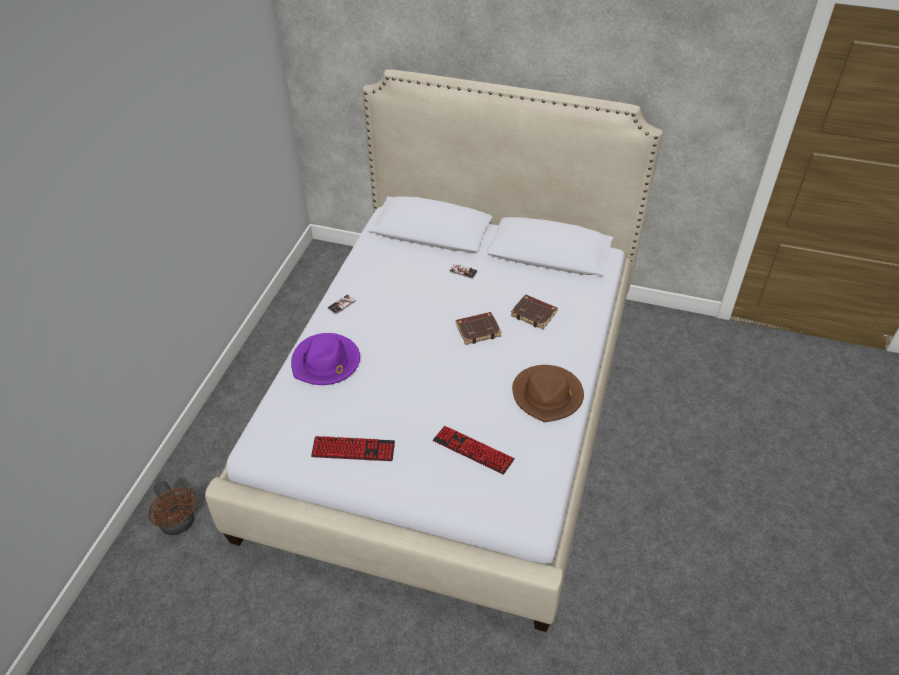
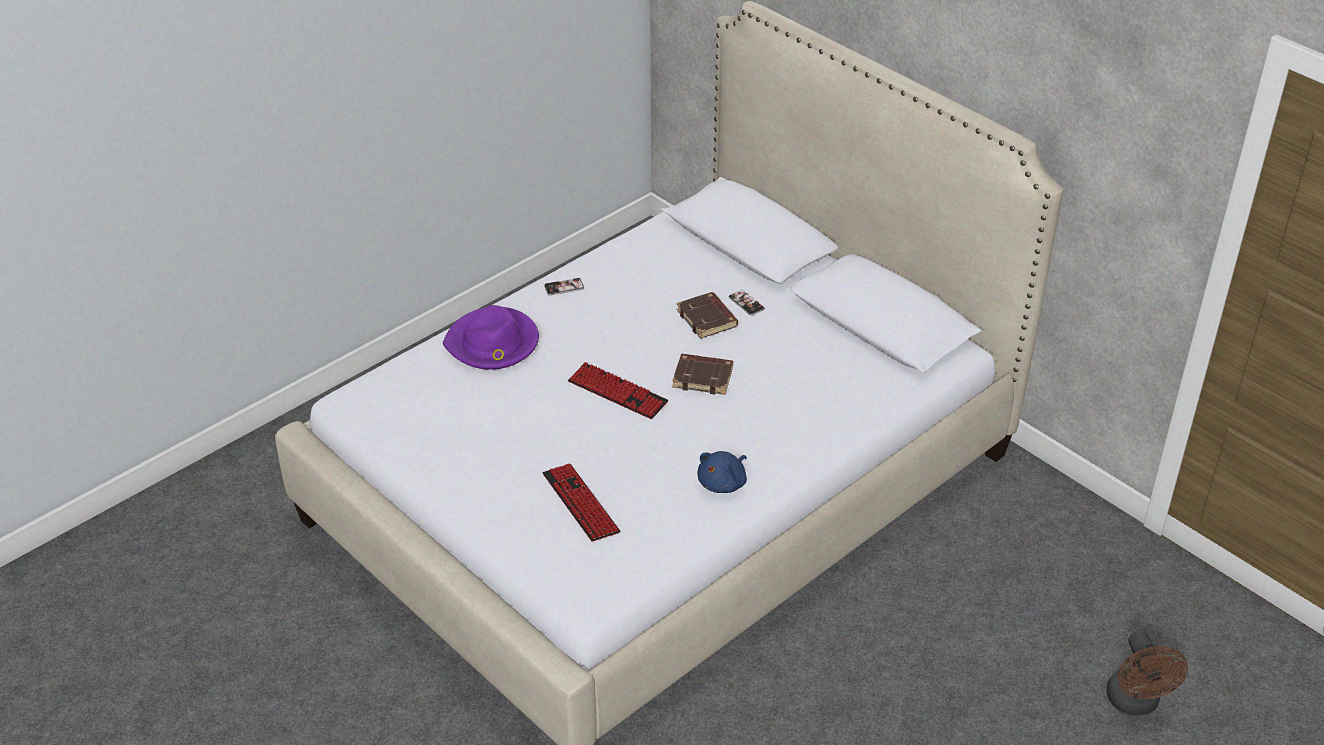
camera: 30 degrees right, 5 degrees down
brown fan [148,481,196,535] -> brown fan moved to [1106,631,1188,715]
keyboard [311,436,395,461] -> keyboard moved to [568,362,668,419]
brown book [510,295,558,329] -> brown book moved to [676,292,738,339]
brown hat [512,365,584,422] -> blue plush toy [697,451,747,493]

